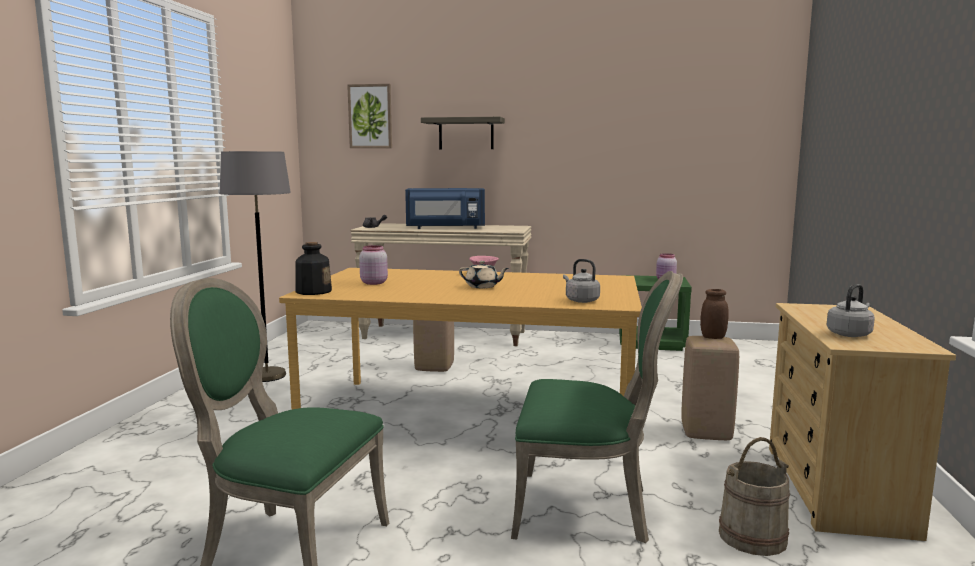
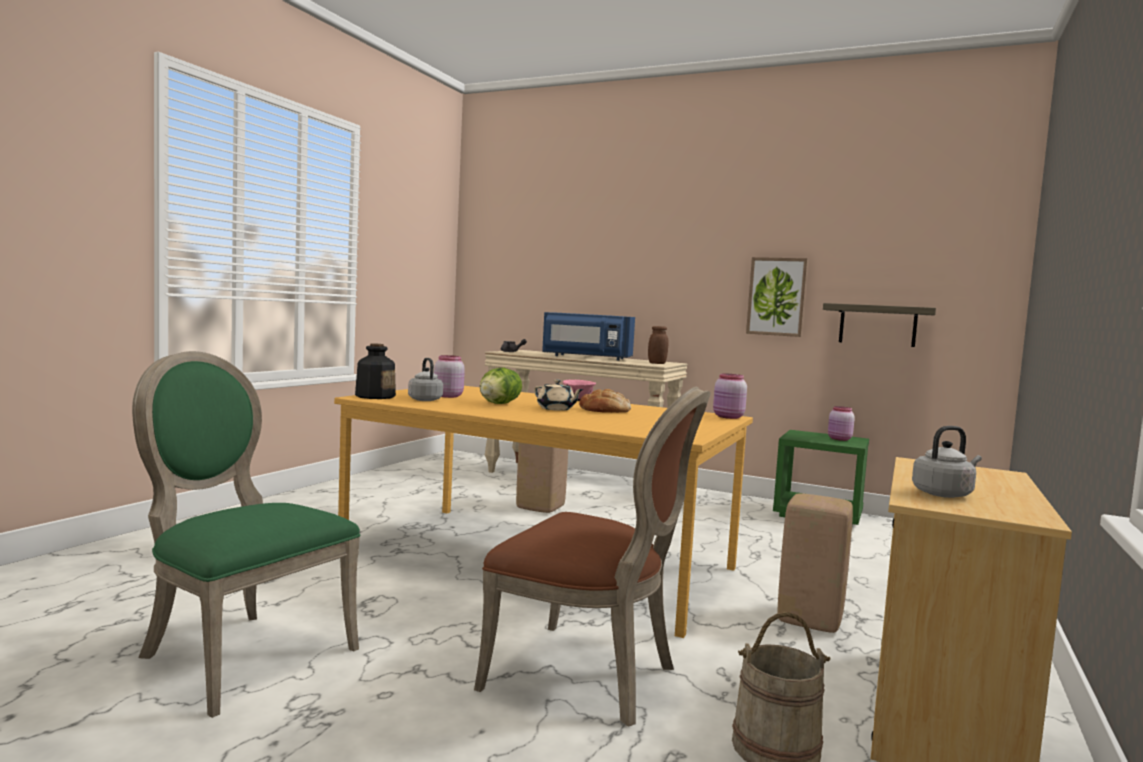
camera: 15 degrees right, 5 degrees down
grey floor lamp [220,151,291,382] -> none
picture [347,84,392,148] -> picture moved to [746,257,808,337]
shelf [421,117,505,149] -> shelf moved to [823,303,936,347]
green chair [511,271,683,543] -> brown chair [474,387,711,727]
grey kettle [563,259,600,303] -> grey kettle moved to [408,358,443,401]
brown jar [700,289,729,339] -> brown jar moved to [648,326,669,364]
none -> lettuce [480,368,522,404]
none -> bread [579,389,631,413]
none -> pink jar [713,374,747,419]

